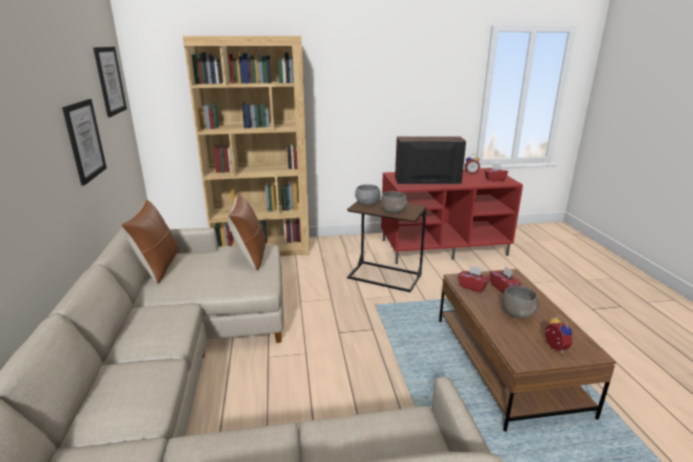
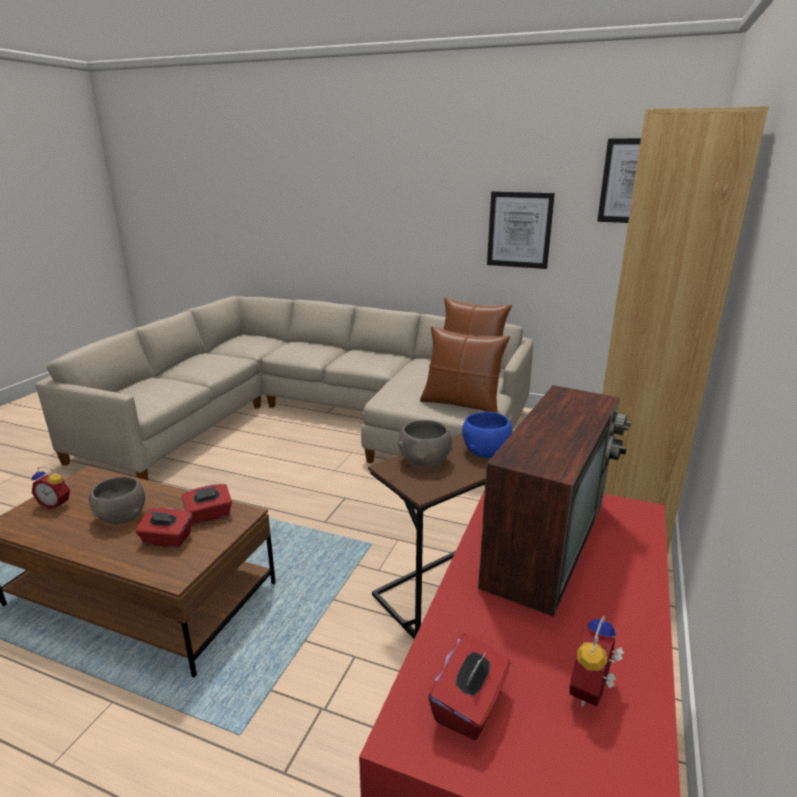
camera: 120 degrees right, 0 degrees up
grey bowl [355,184,381,205] -> blue bowl [462,412,512,458]

